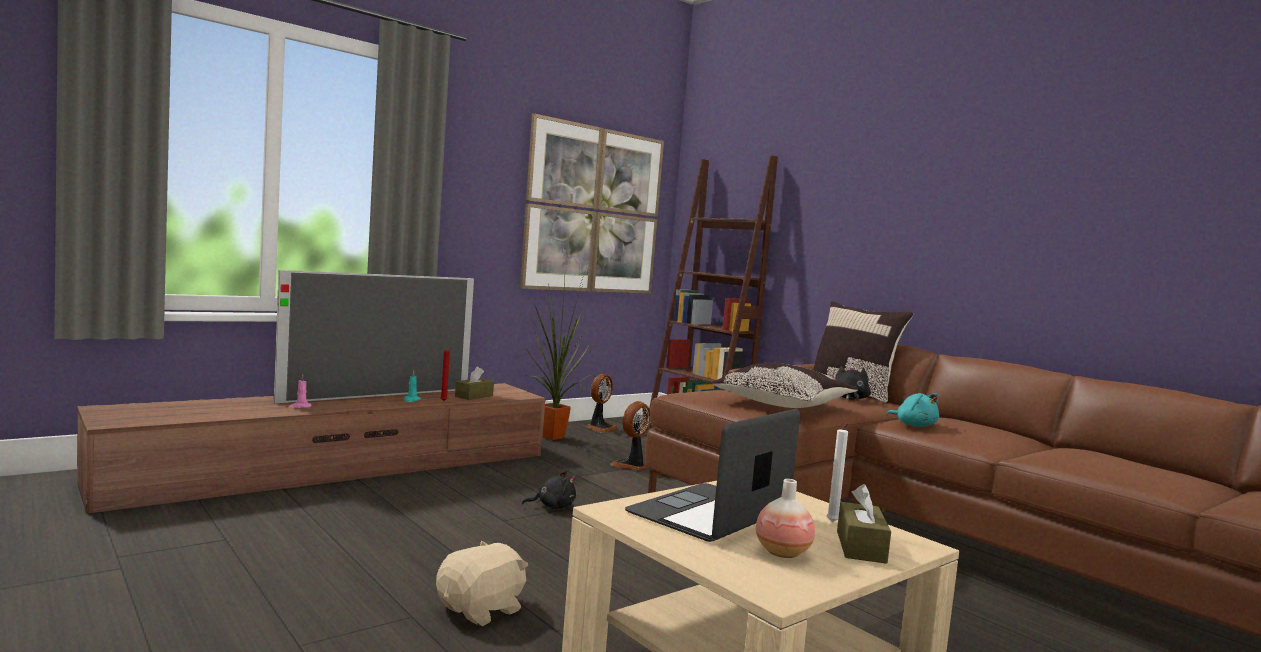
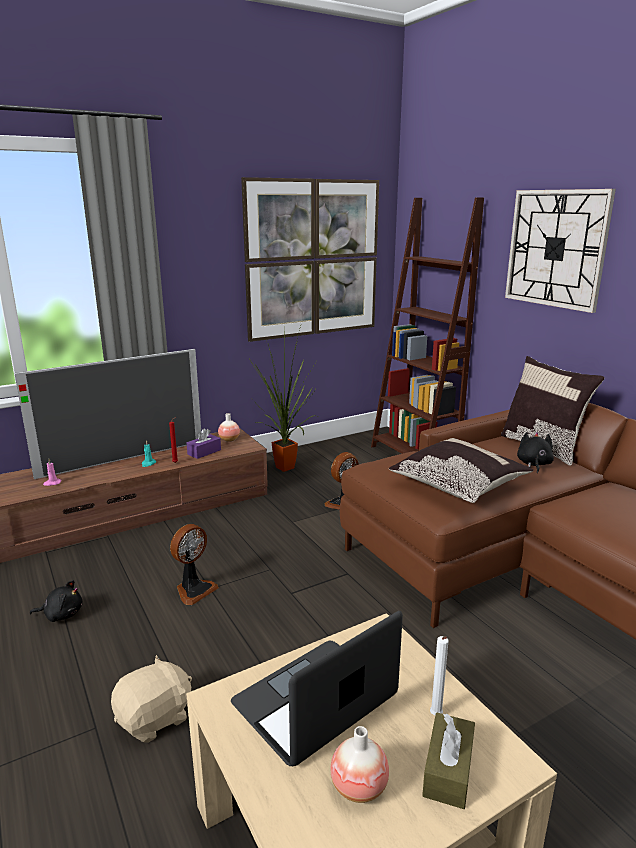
camera: 10 degrees right, 15 degrees up
brown tissue box [455,366,494,400] -> purple tissue box [187,428,221,459]
black plush toy [522,471,576,509] -> black plush toy moved to [30,580,83,622]
fan [587,374,618,433] -> fan moved to [170,524,219,605]
turquoise plush toy [886,393,939,427] -> none
none -> vase [218,413,240,442]
none -> wall clock [505,189,616,313]

